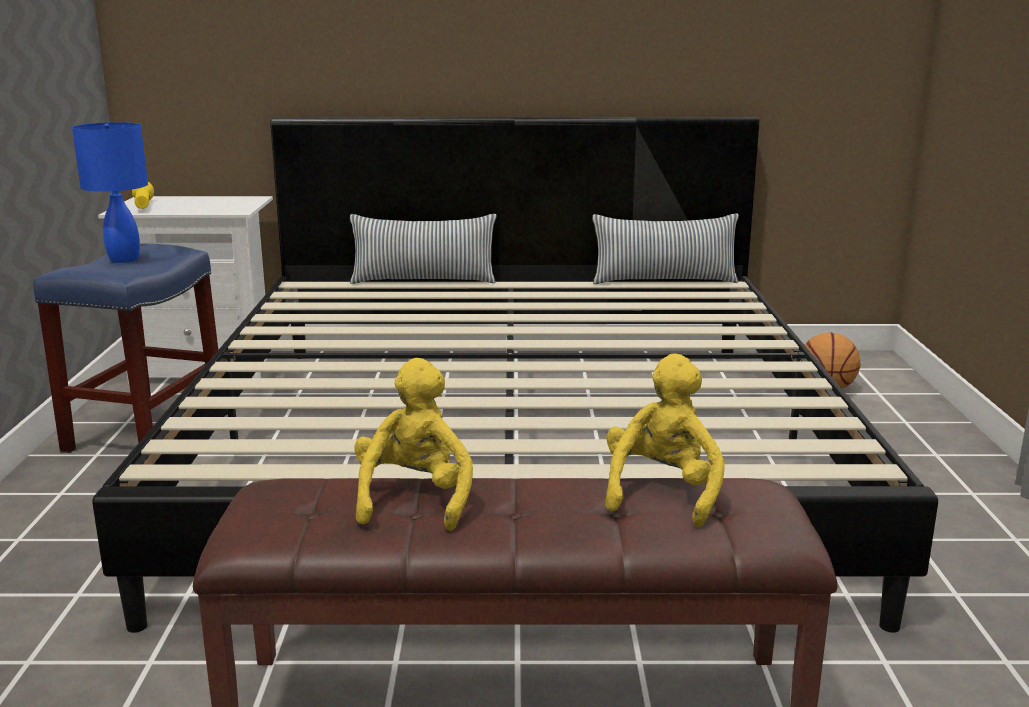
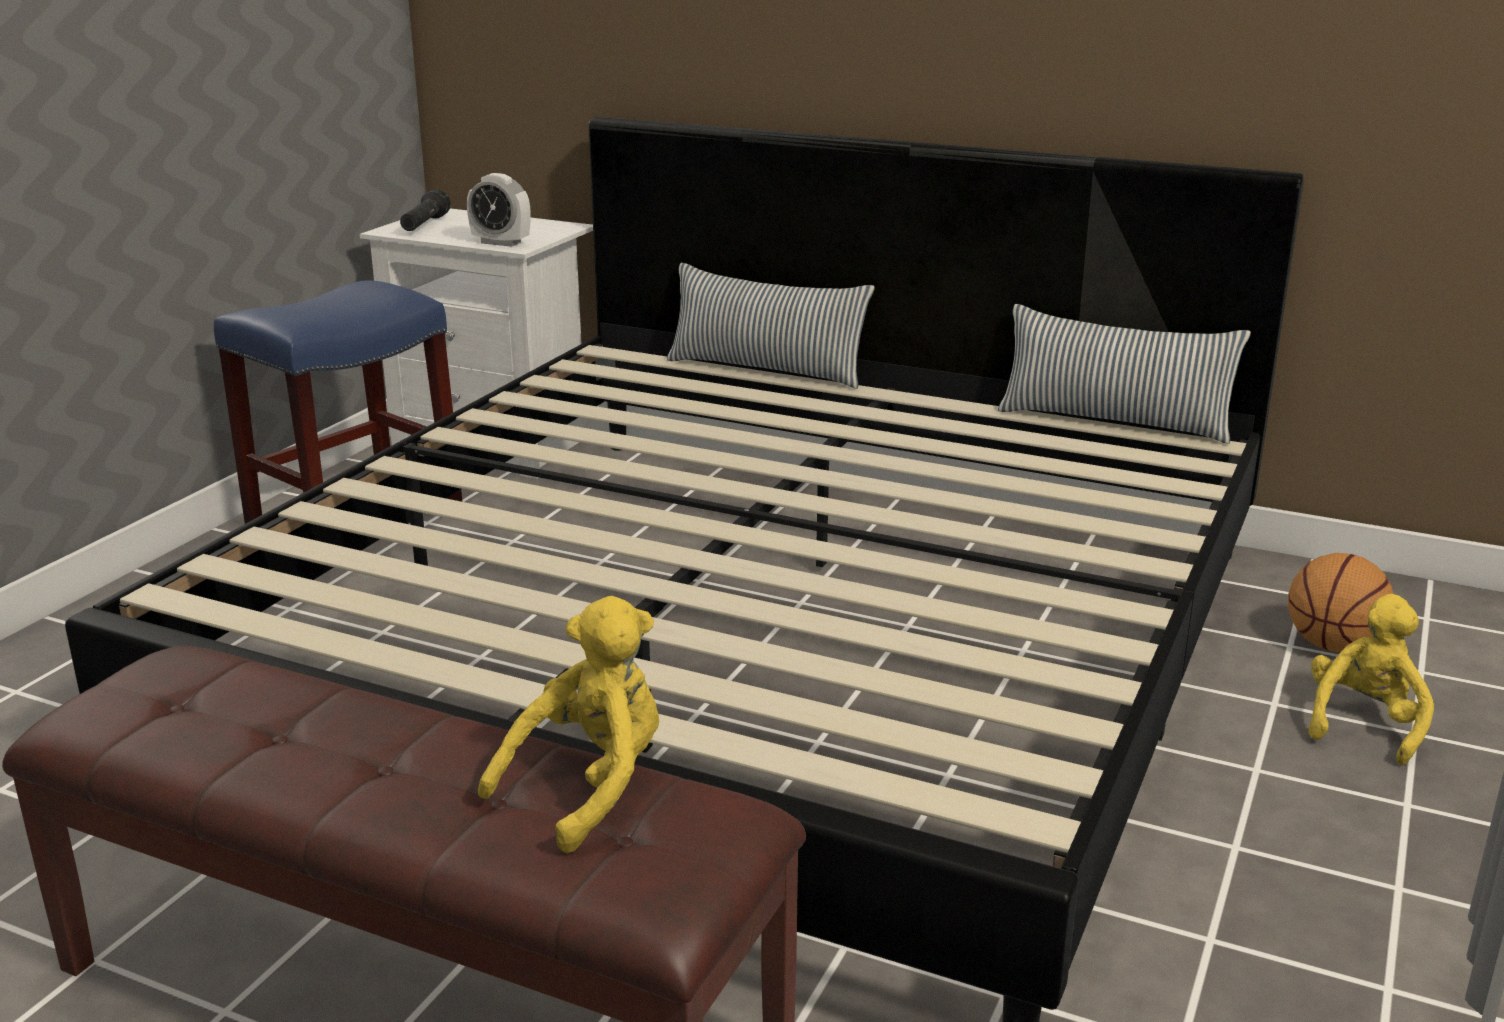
camera: 25 degrees right, 5 degrees up
blue table lamp [72,122,148,263] -> none
yellow flashlight [132,182,154,209] -> black flashlight [400,189,451,231]
yellow plush toy [354,358,473,531] -> yellow plush toy moved to [1308,594,1434,765]
none -> alarm clock [467,173,531,247]

